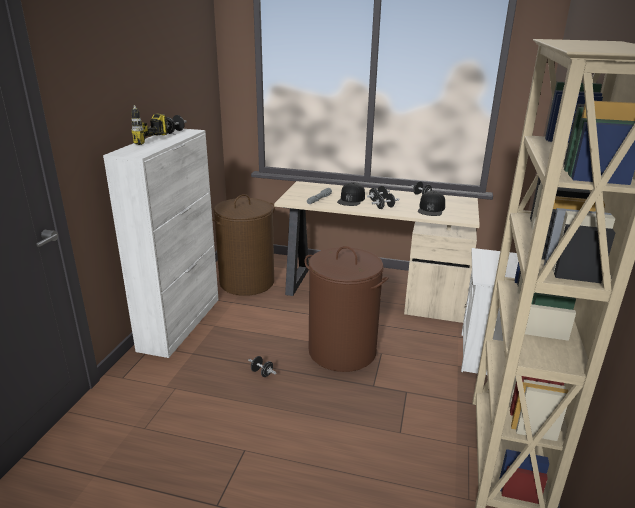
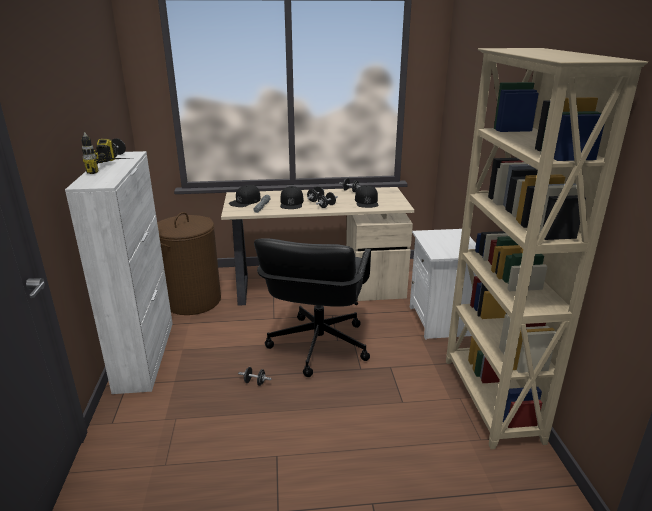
camera: 20 degrees left, 0 degrees up
brown laundry basket [304,246,389,372] -> black office chair [254,238,371,377]
none -> black cap [229,185,261,207]

